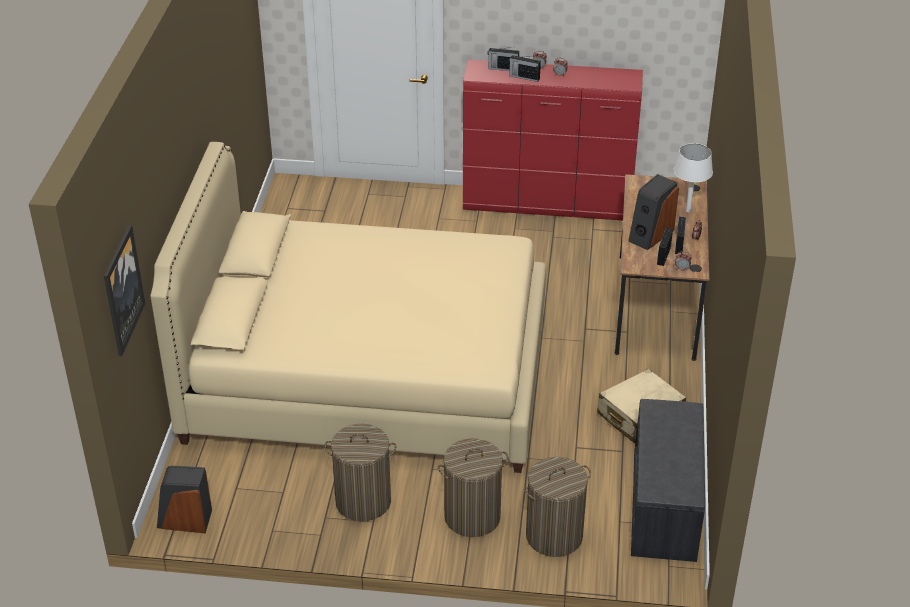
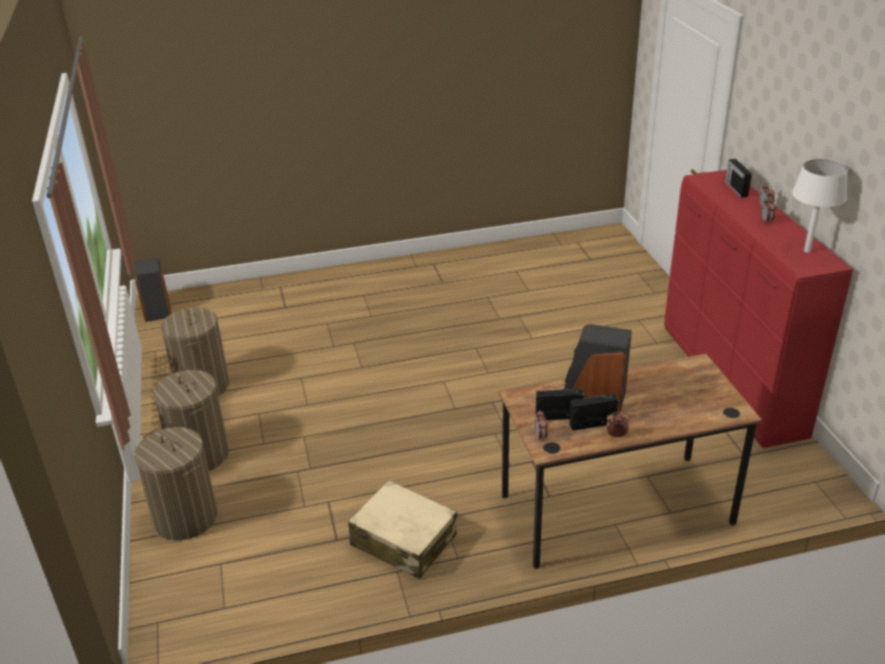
camera: 70 degrees right, 5 degrees down
picture [104,225,145,356] -> none
beige bed [151,142,546,473] -> none
radio [509,55,541,82] -> none
grey bench [631,399,705,562] -> none
white table lamp [673,143,713,212] -> white table lamp moved to [792,159,848,253]

